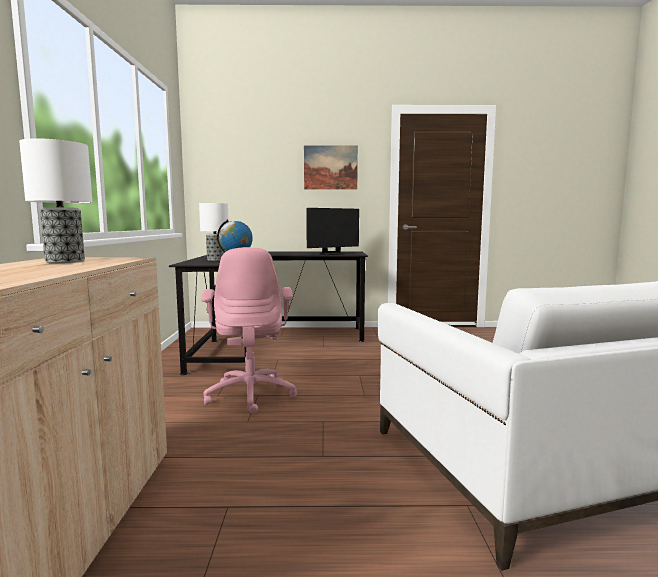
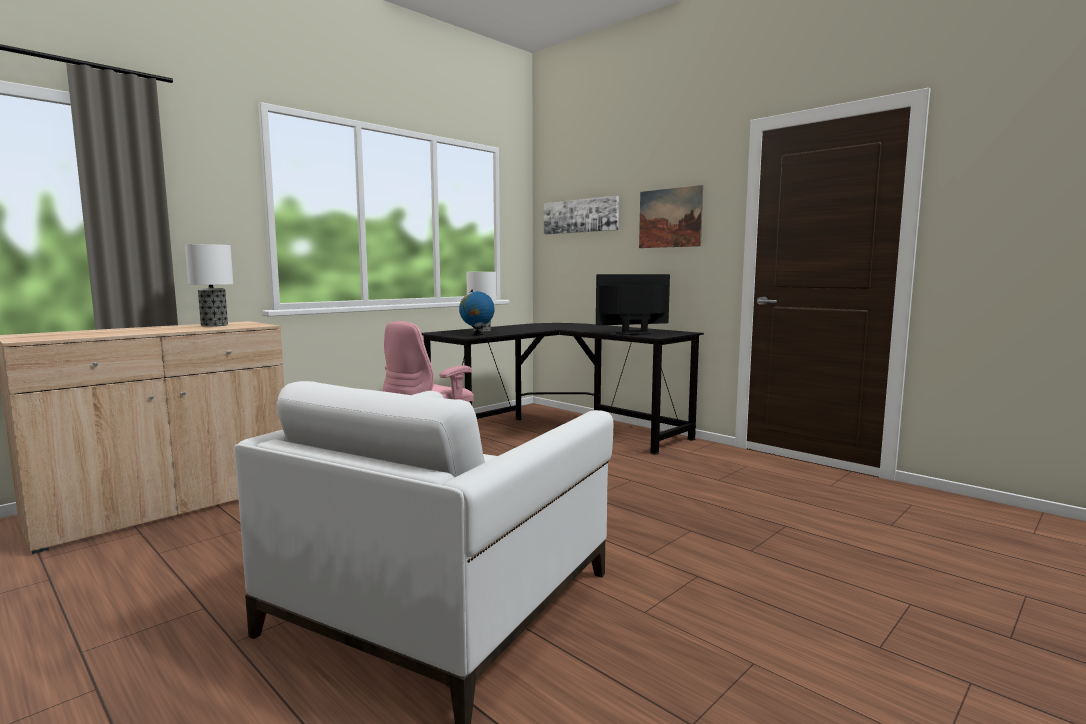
camera: 45 degrees right, 0 degrees up
monitor [306,208,359,255] -> monitor turned 150 degrees clockwise [596,274,670,335]
none -> picture [544,196,619,234]

